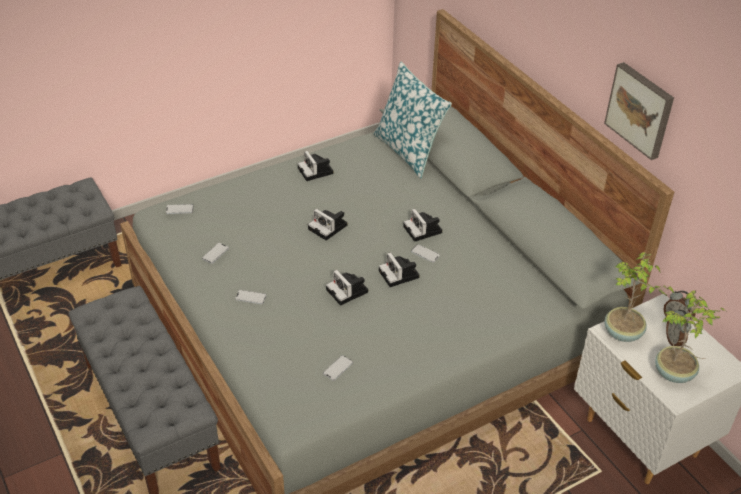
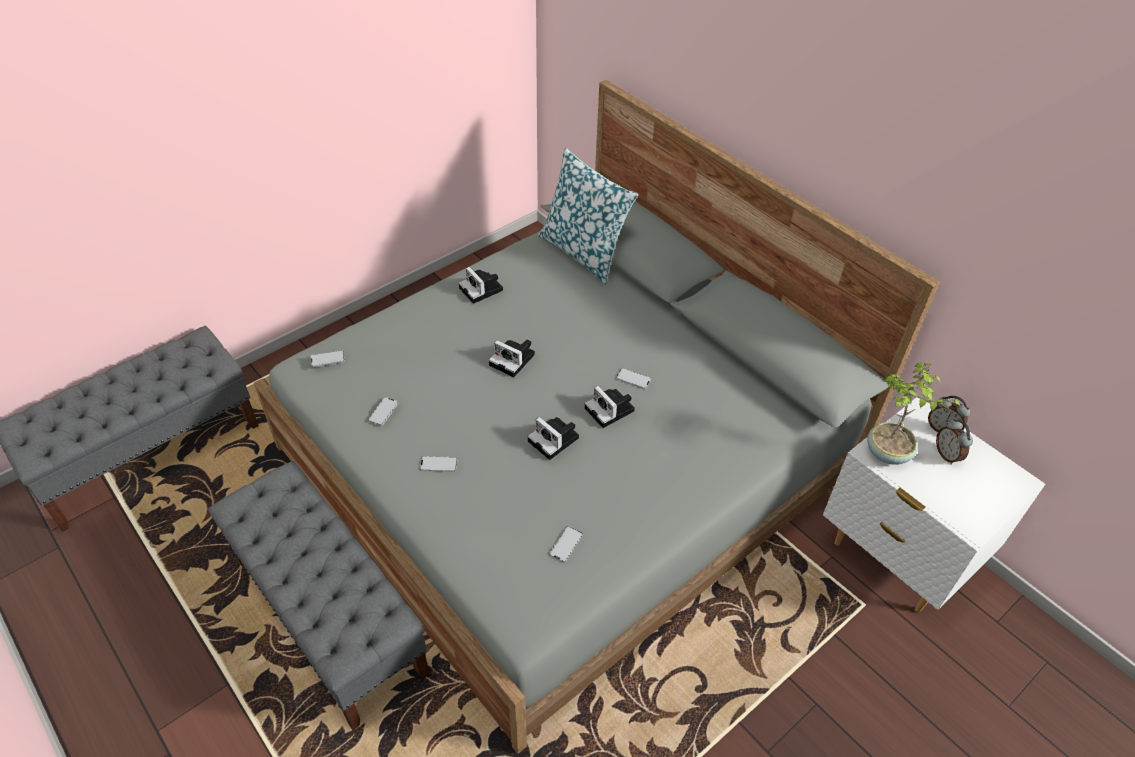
camera: 10 degrees left, 5 degrees up
camera [403,209,442,242] -> none
picture [604,62,674,160] -> none
potted plant [655,290,726,383] -> none

